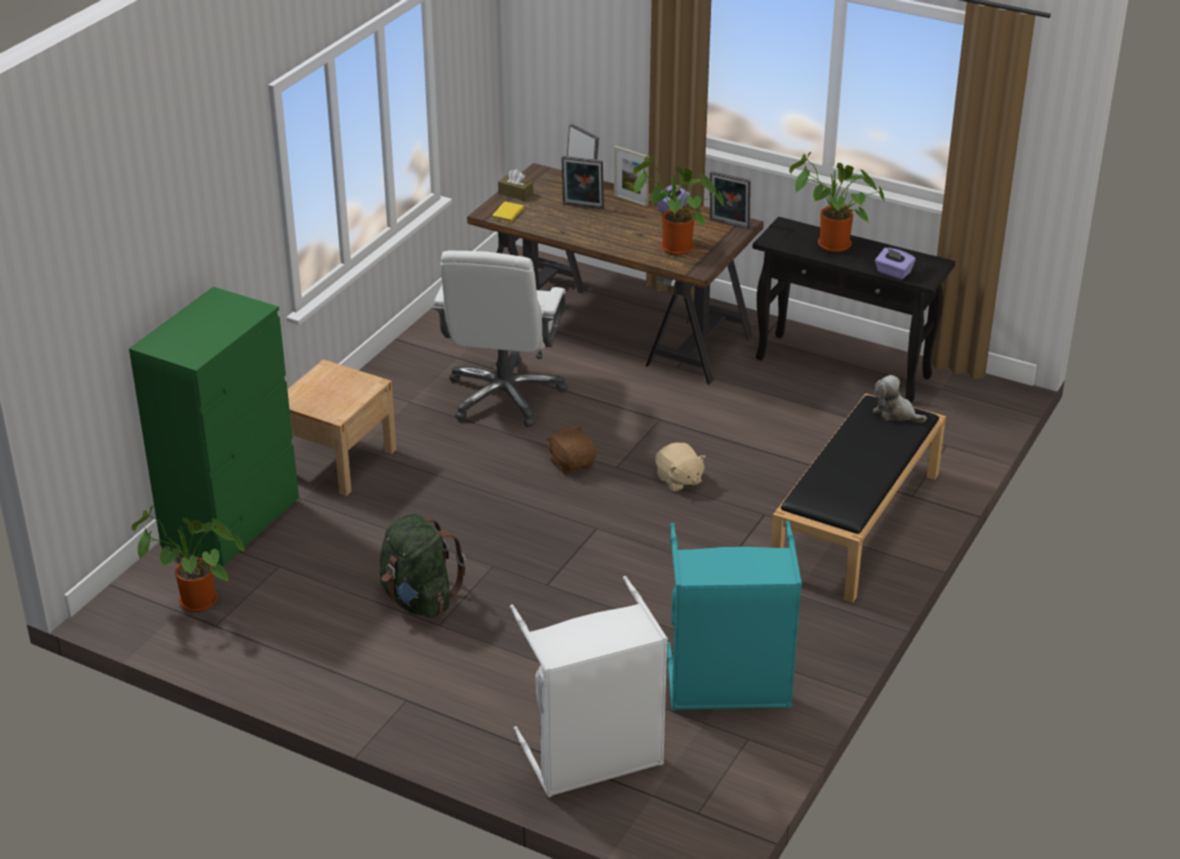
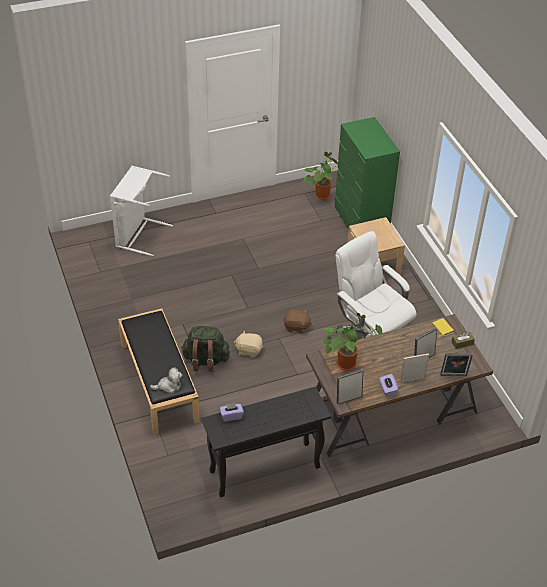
camera: 130 degrees right, 10 degrees up
green backpack [380,514,466,618] -> green backpack moved to [181,326,230,372]
turquoise laundry basket [667,521,802,711] -> none
potted plant [789,152,885,252] -> none

